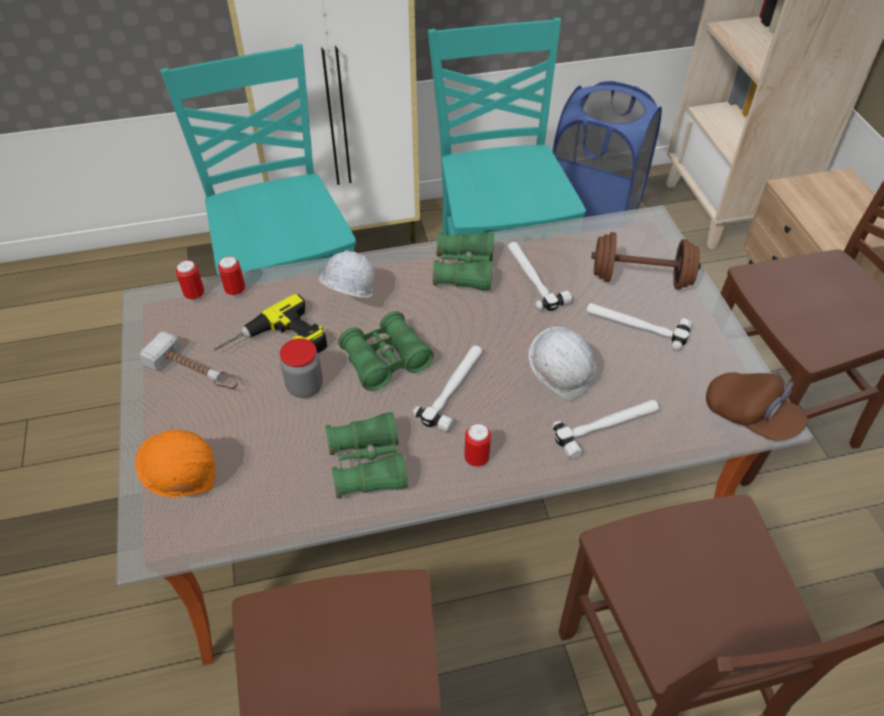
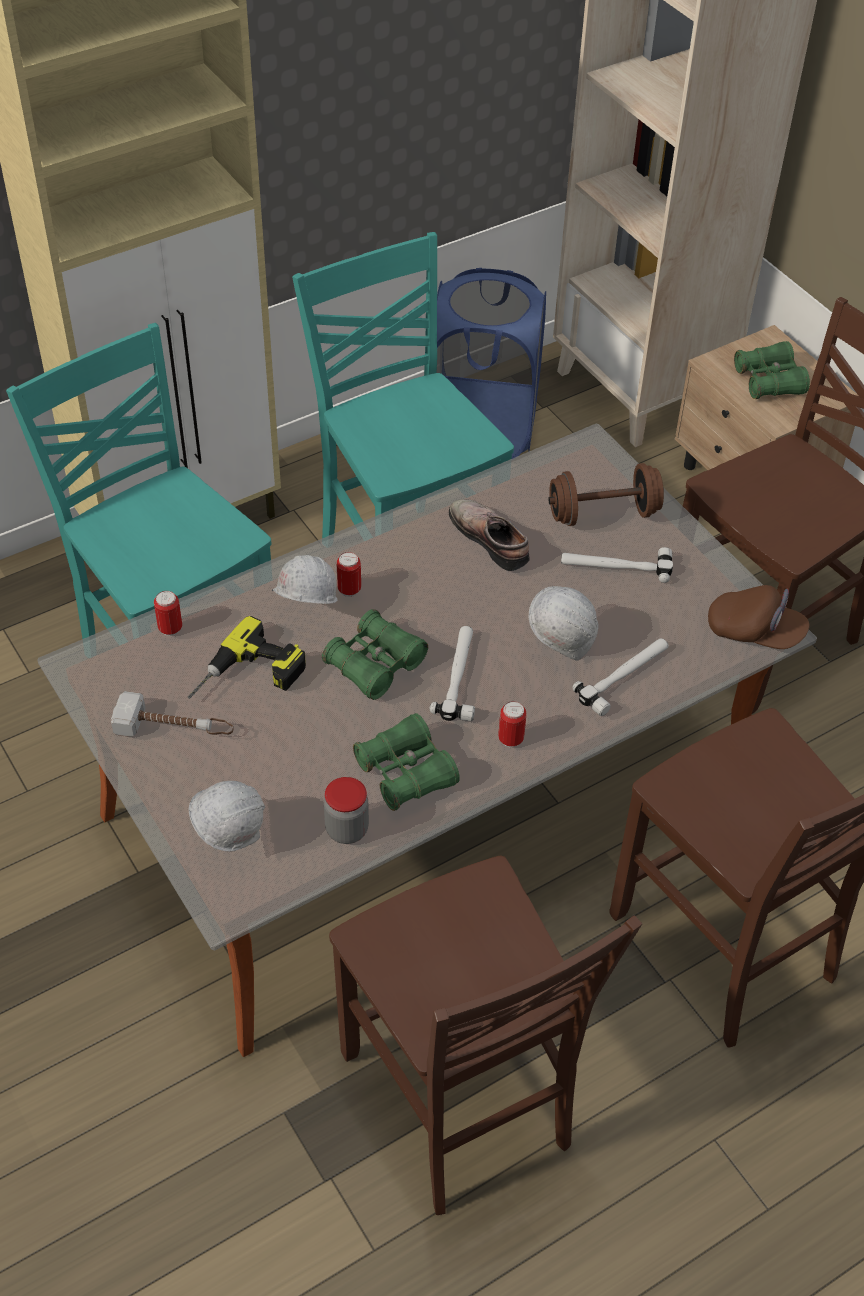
camera: 20 degrees left, 0 degrees up
orange hard hat [135,430,215,497] -> white hard hat [189,781,265,852]
can [176,260,204,301] -> can moved to [337,552,361,597]
jar [280,338,323,398] -> jar moved to [324,777,369,844]
green binoculars [433,232,494,291] -> green binoculars moved to [734,341,810,399]
hammer [508,242,572,311] -> shoe [449,499,530,571]

